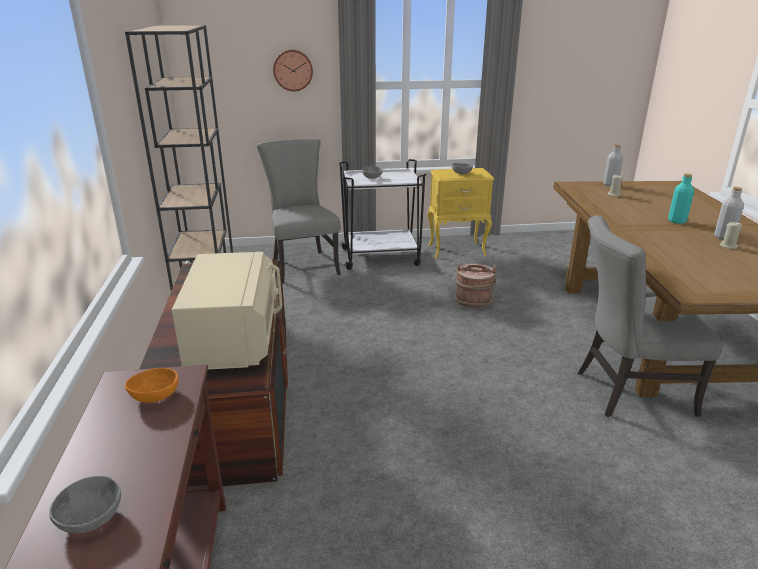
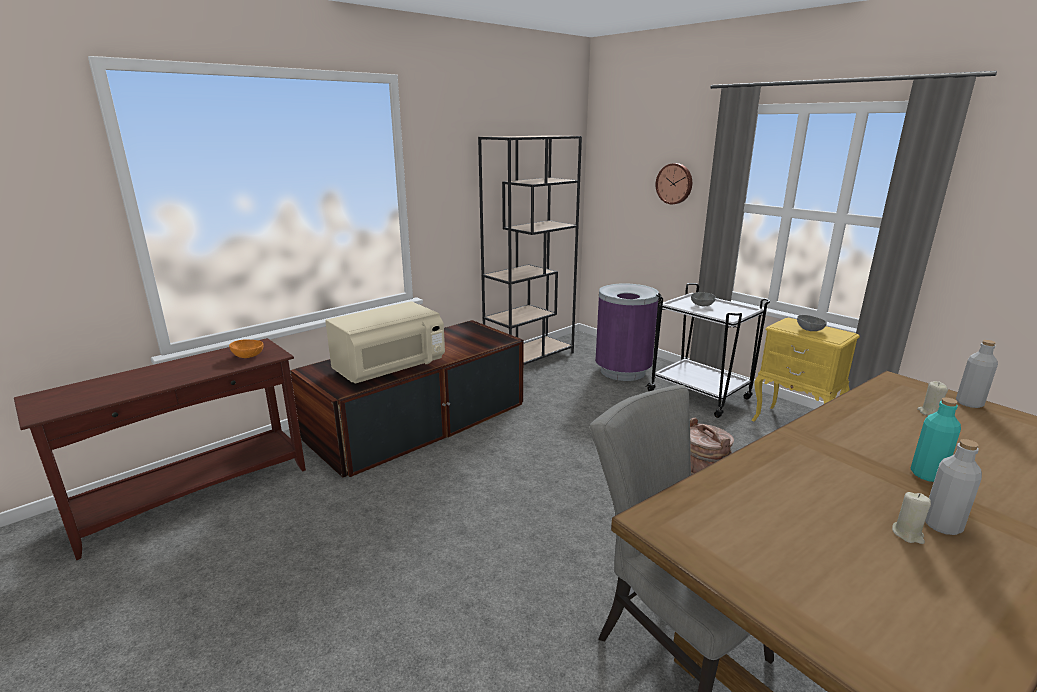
camera: 55 degrees right, 5 degrees down
grey bowl [49,476,121,534] -> none
grey chair [257,139,341,283] -> purple trash can [595,283,659,381]

